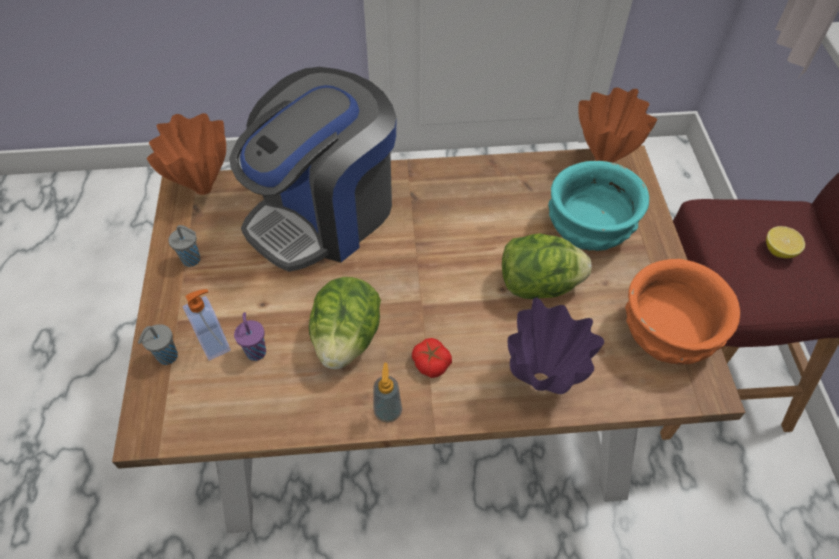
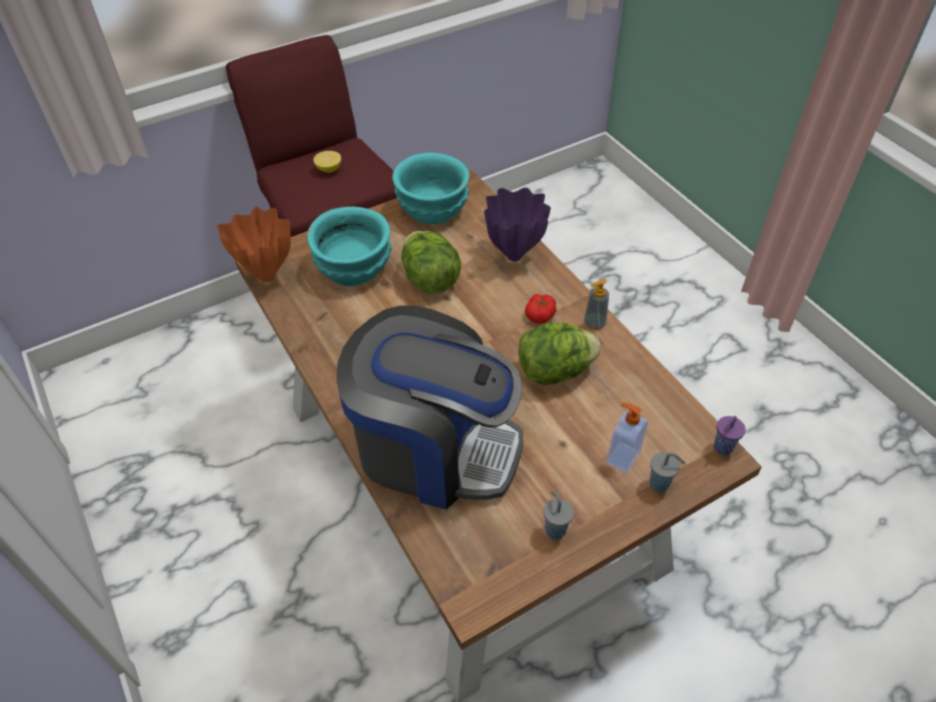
camera: 115 degrees left, 5 degrees down
orange vase [147,113,226,195] -> none
purple cup [234,312,266,361] -> purple cup moved to [714,416,746,455]
orange bowl [625,259,740,364] -> turquoise bowl [392,153,470,224]

